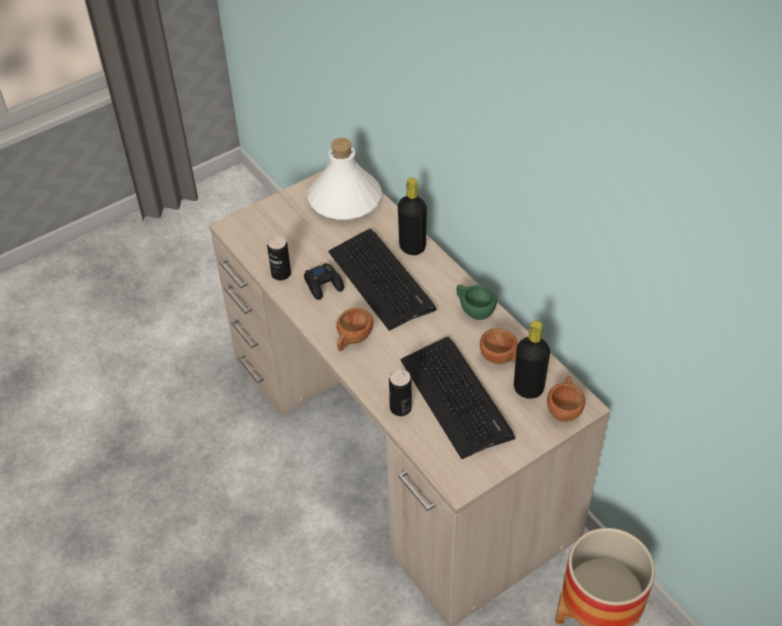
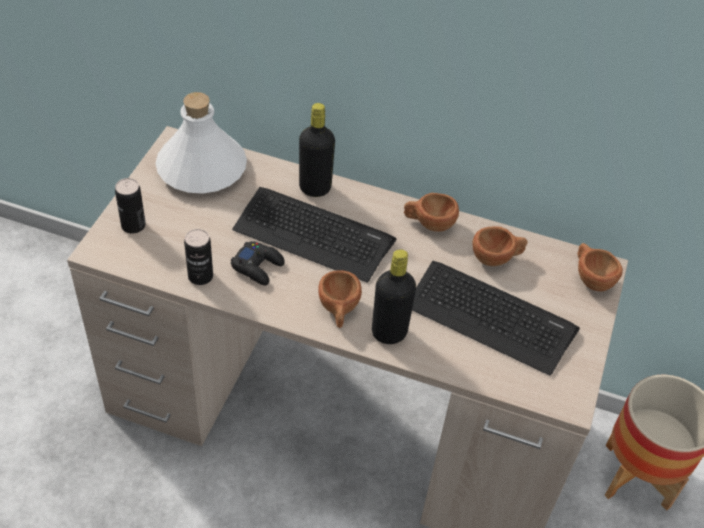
camera: 40 degrees left, 0 degrees up
can [389,369,412,416] -> can moved to [115,178,146,234]
green cup [456,285,497,320] -> brown cup [404,193,459,232]
black bottle [514,320,550,399] -> black bottle moved to [372,249,416,344]

